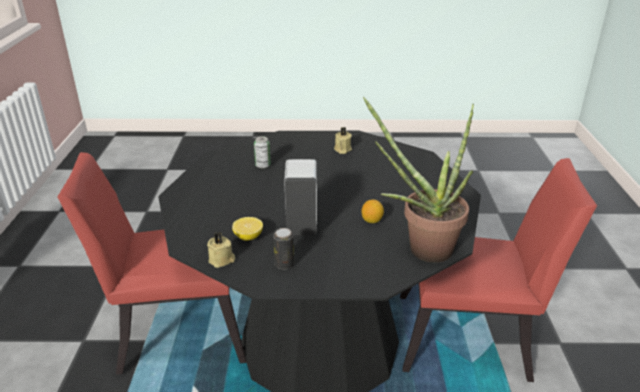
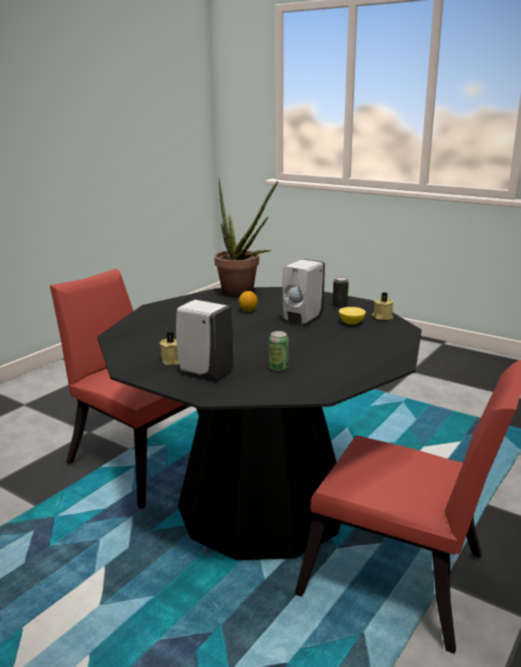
camera: 145 degrees left, 10 degrees down
none -> white soap dispenser [176,300,234,379]

